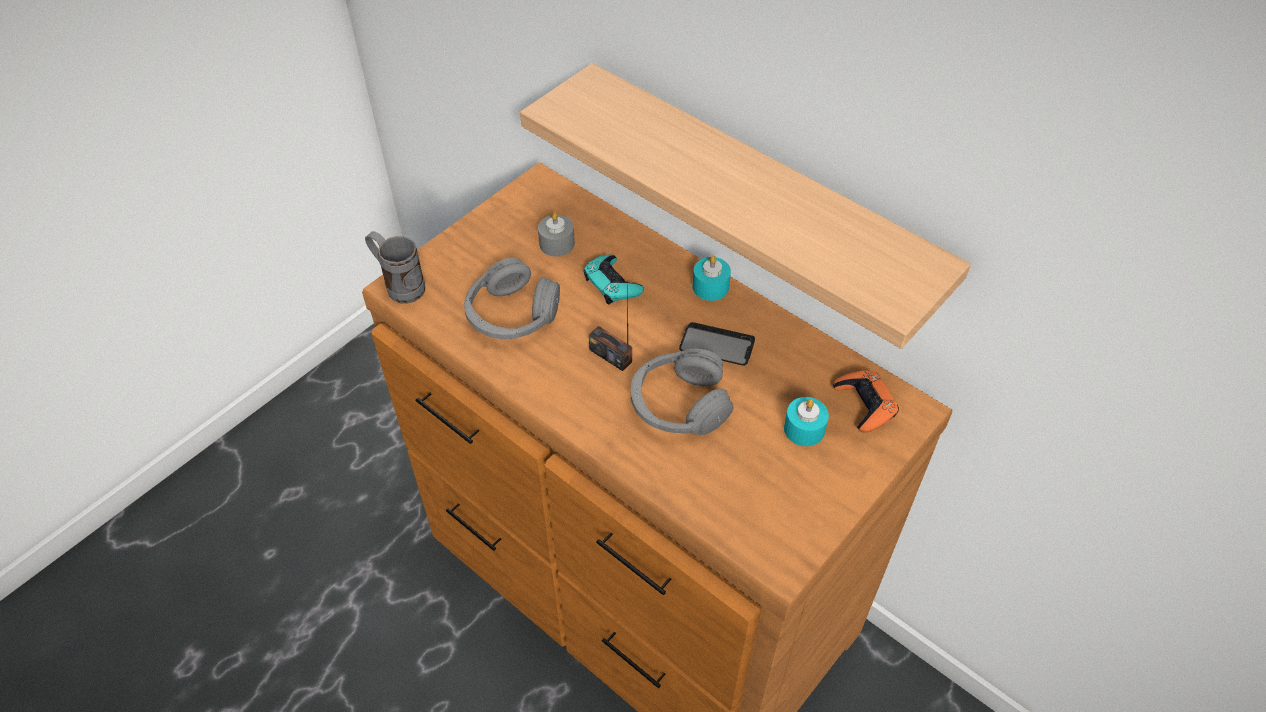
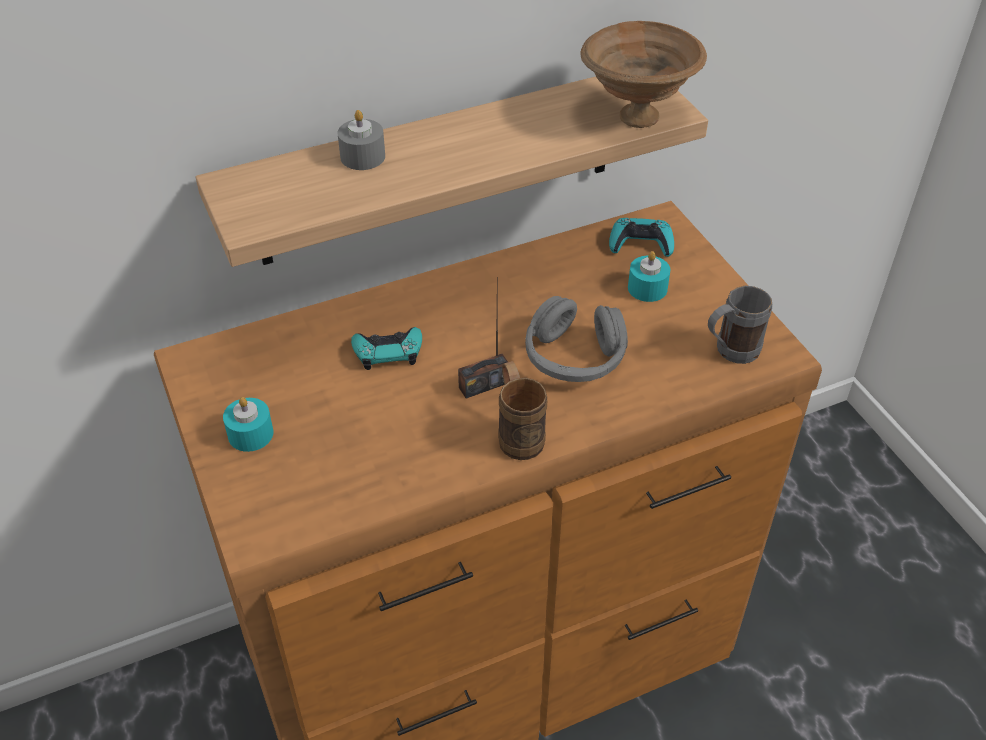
camera: 65 degrees left, 5 degrees down
grey mug [365,231,425,304] -> grey mug moved to [708,286,772,364]
grey headphones [464,258,560,339] -> none
grey candle [538,212,575,257] -> grey candle moved to [337,110,385,170]
phone [679,322,755,366] -> none
turquoise candle [693,256,731,301] -> turquoise candle moved to [223,397,273,452]
orange game controller [833,370,899,433] -> turquoise game controller [609,218,674,257]
none -> brown mug [498,361,547,460]
none -> brown bowl [580,21,707,128]

